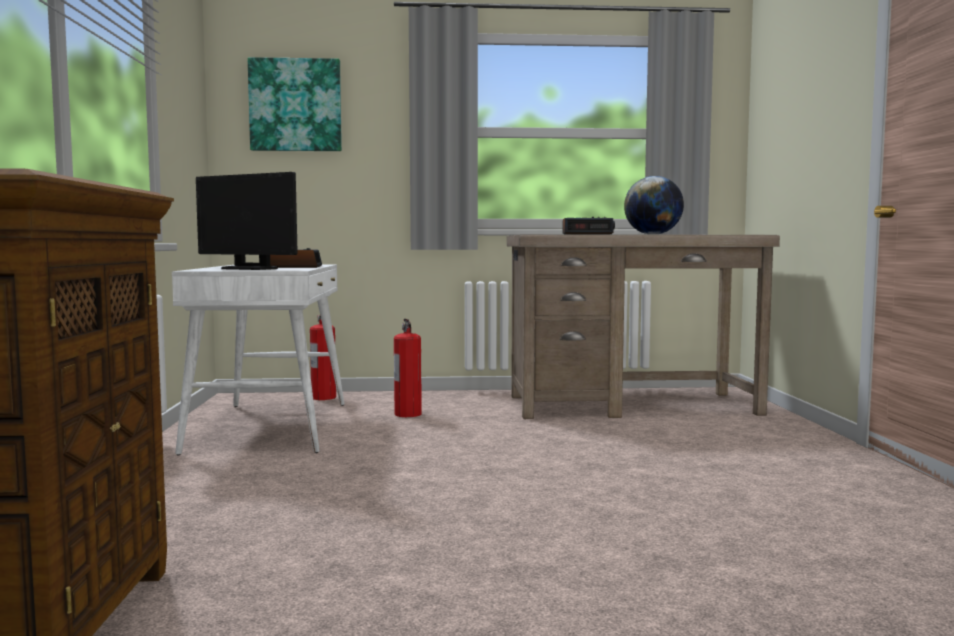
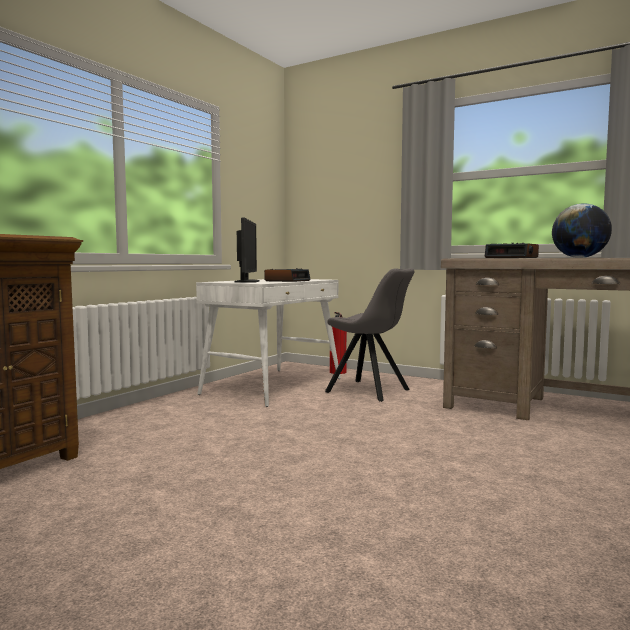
camera: 35 degrees right, 0 degrees up
monitor [196,172,298,270] -> monitor turned 150 degrees counterclockwise [234,217,260,283]
picture [248,57,342,151] -> none
fire extinguisher [394,319,422,417] -> grey chair [325,268,415,402]

